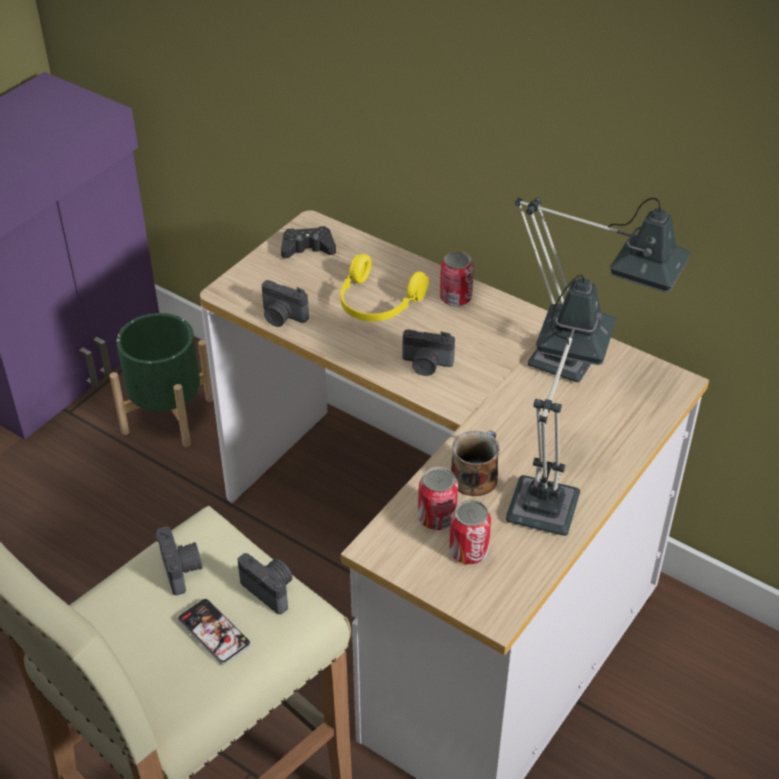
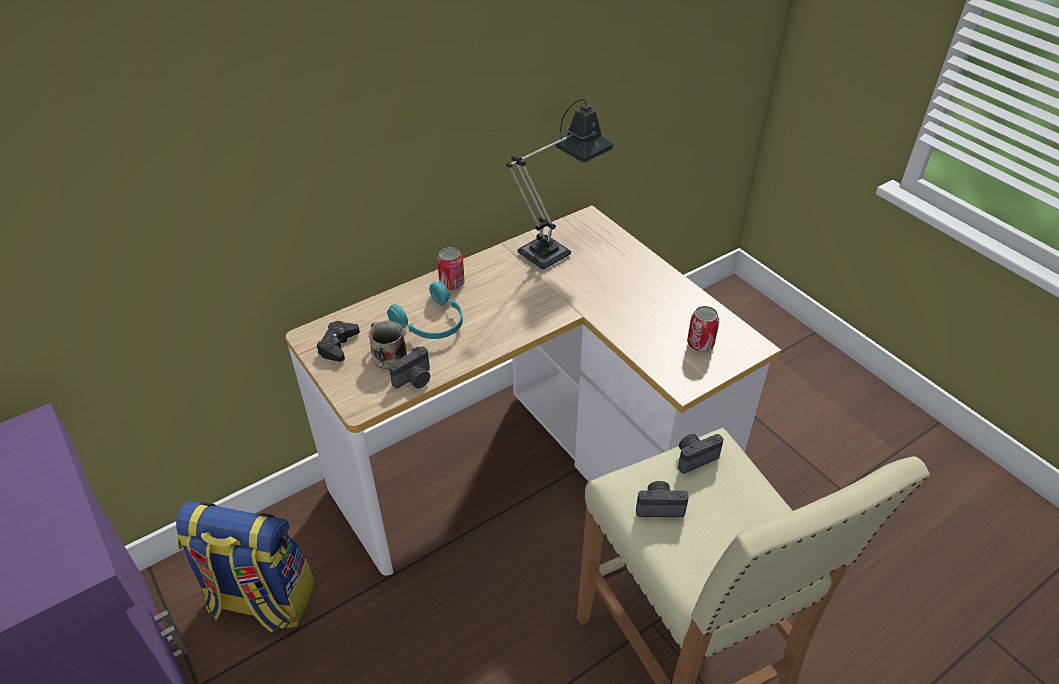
camera: 70 degrees left, 0 degrees up
green planter [110,313,213,447] -> backpack [176,501,315,632]
phone [178,599,251,665] -> none
yellow headphones [340,254,429,321] -> turquoise headphones [387,282,463,339]
camera [402,329,455,376] -> none
can [418,467,458,530] -> none
mug [451,430,499,496] -> mug moved to [369,321,407,369]
table lamp [506,275,616,536] -> none

